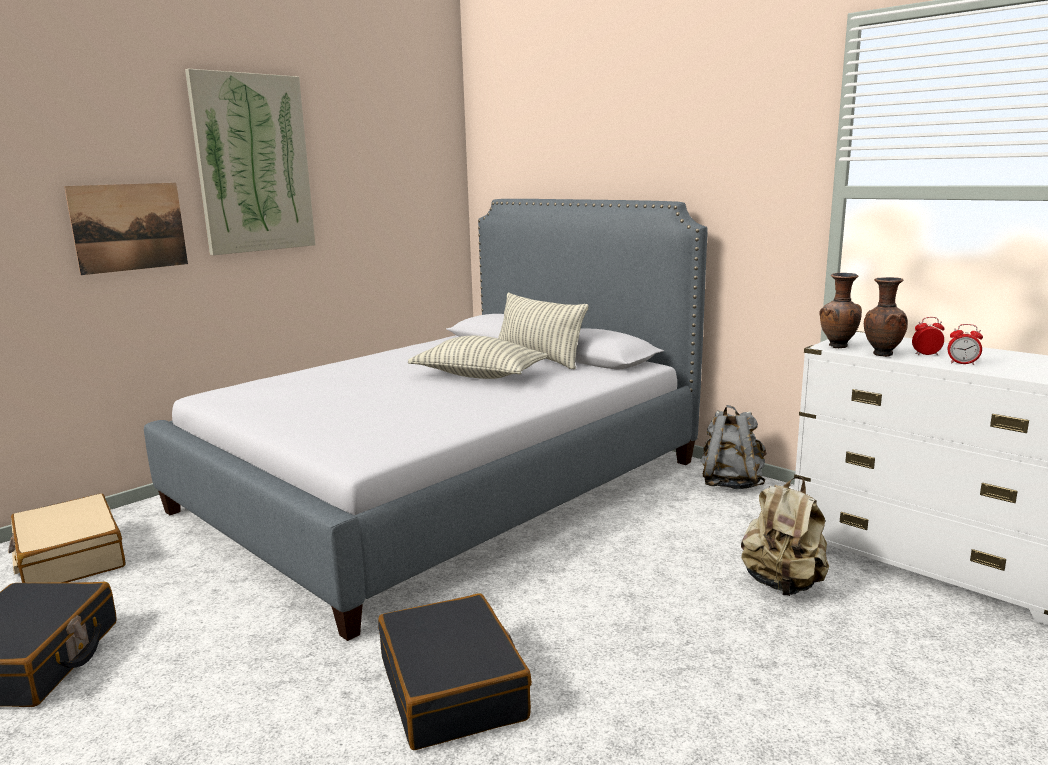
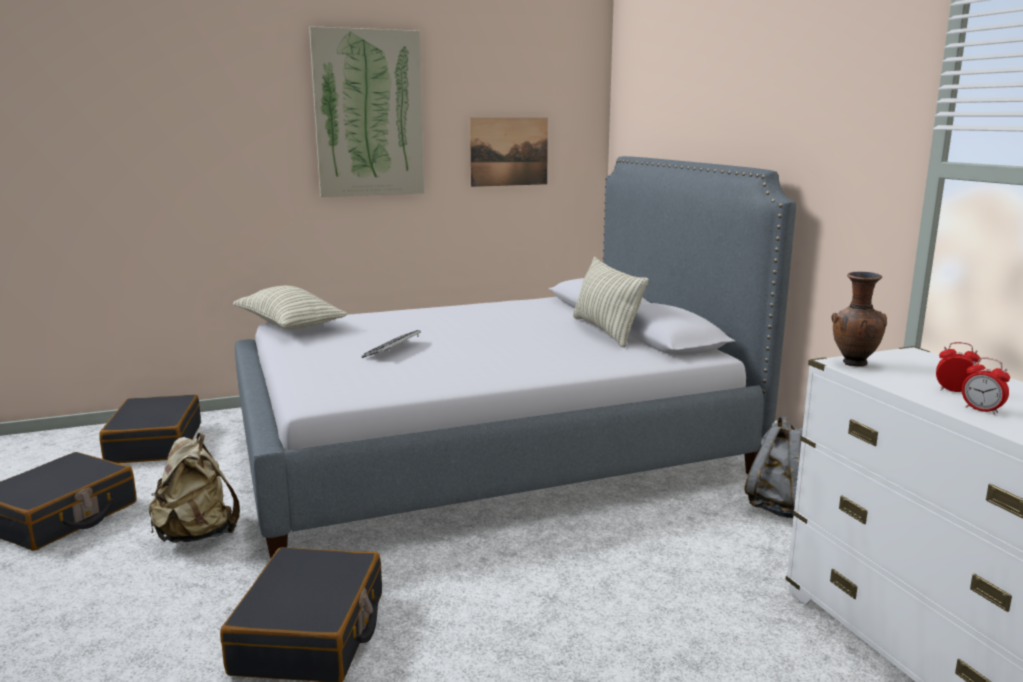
camera: 25 degrees right, 0 degrees up
beige suitcase [8,493,126,583] -> black suitcase [99,394,201,463]
picture [64,183,188,275] -> picture moved to [470,118,548,187]
pillow [408,336,548,379] -> pillow moved to [233,286,347,330]
beige backpack [741,477,829,596] -> beige backpack moved to [149,433,240,543]
brown vase [864,277,908,357] -> none
none -> keyboard [362,330,421,358]

